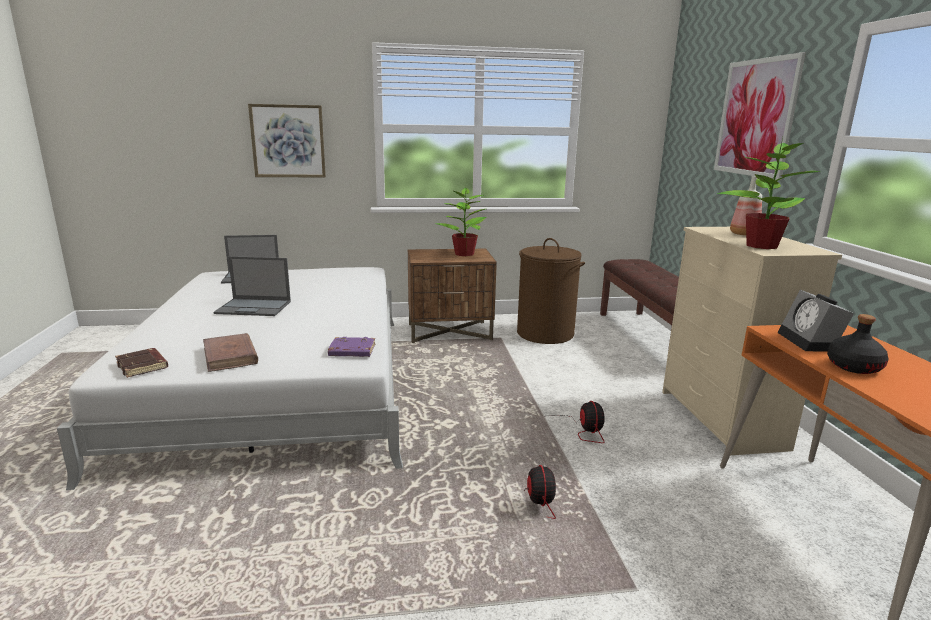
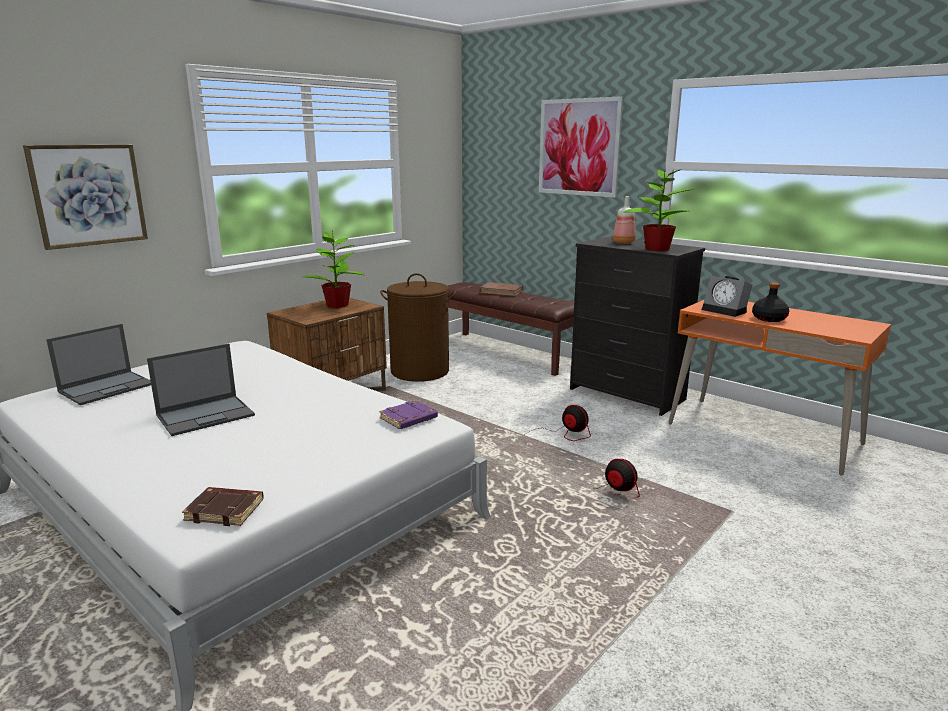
camera: 40 degrees left, 0 degrees up
brown book [203,333,258,372] -> brown book moved to [480,282,523,296]
beige dresser [662,227,842,455] -> black dresser [570,237,705,416]

